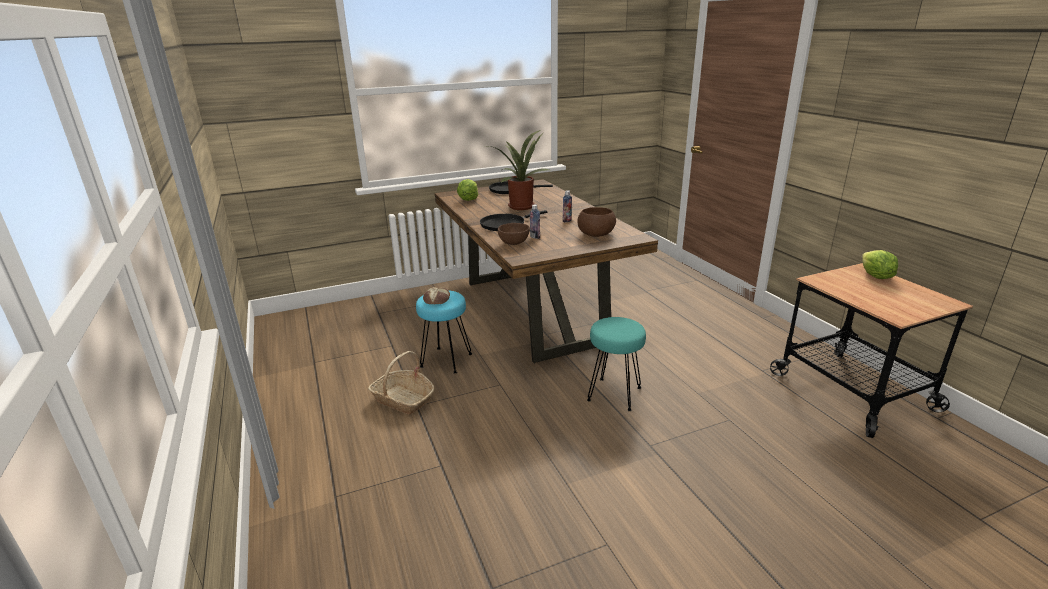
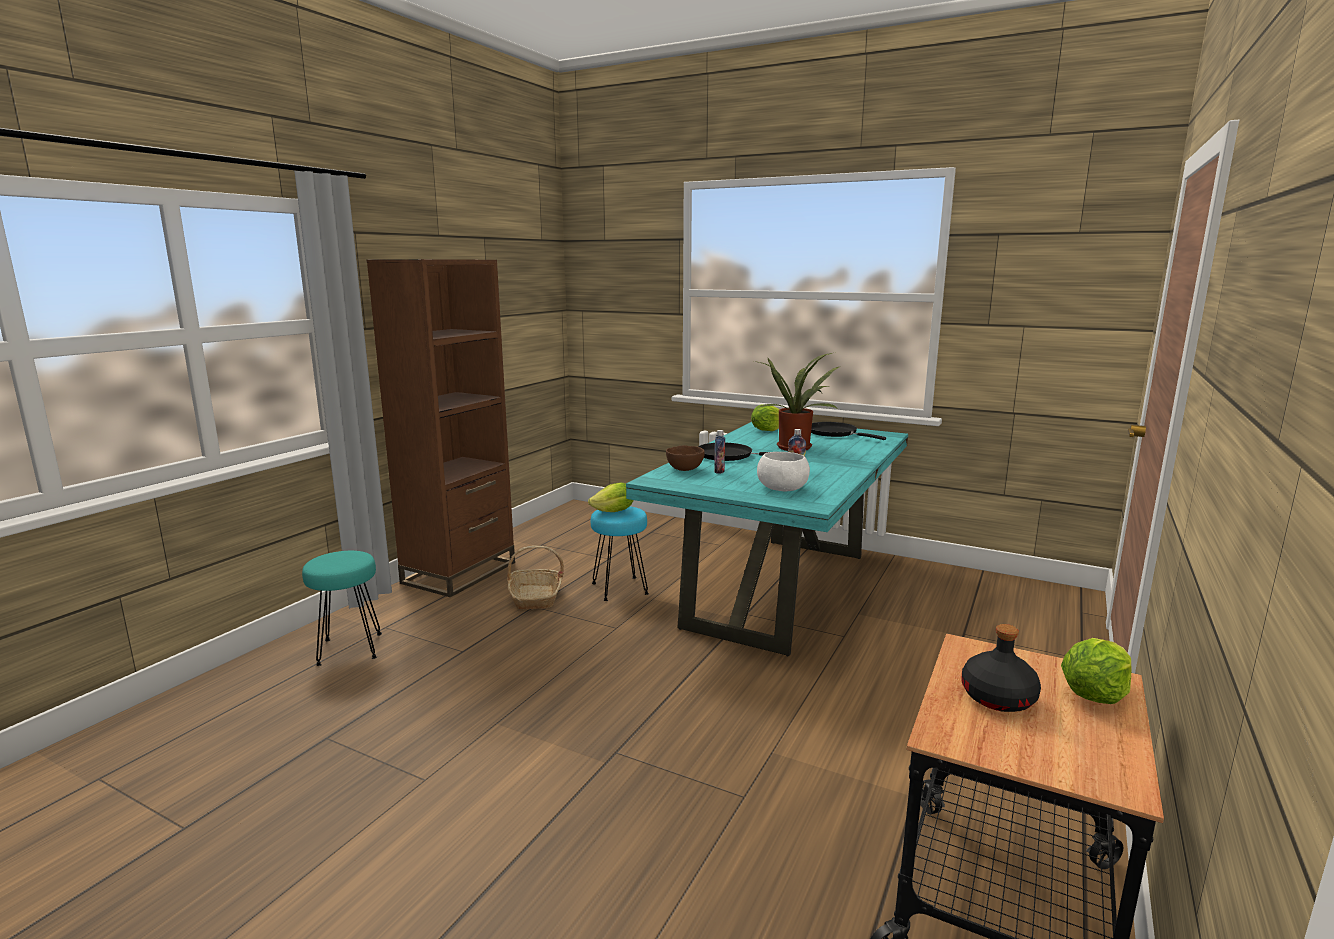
camera: 50 degrees right, 10 degrees down
bread [423,287,450,304] -> lettuce [588,482,634,512]
brown dining table [435,179,658,363] -> turquoise dining table [626,422,908,657]
brown bowl [578,207,616,237] -> white bowl [757,452,810,491]
turquoise stool [587,317,646,411] -> turquoise stool moved to [302,551,382,666]
none -> brown bookcase [366,259,515,597]
none -> black bottle [961,624,1041,712]

